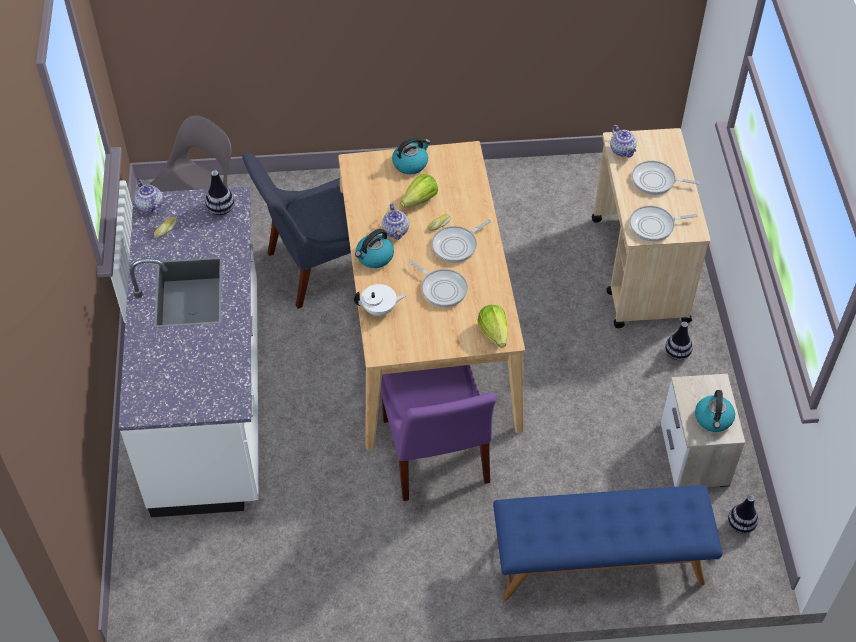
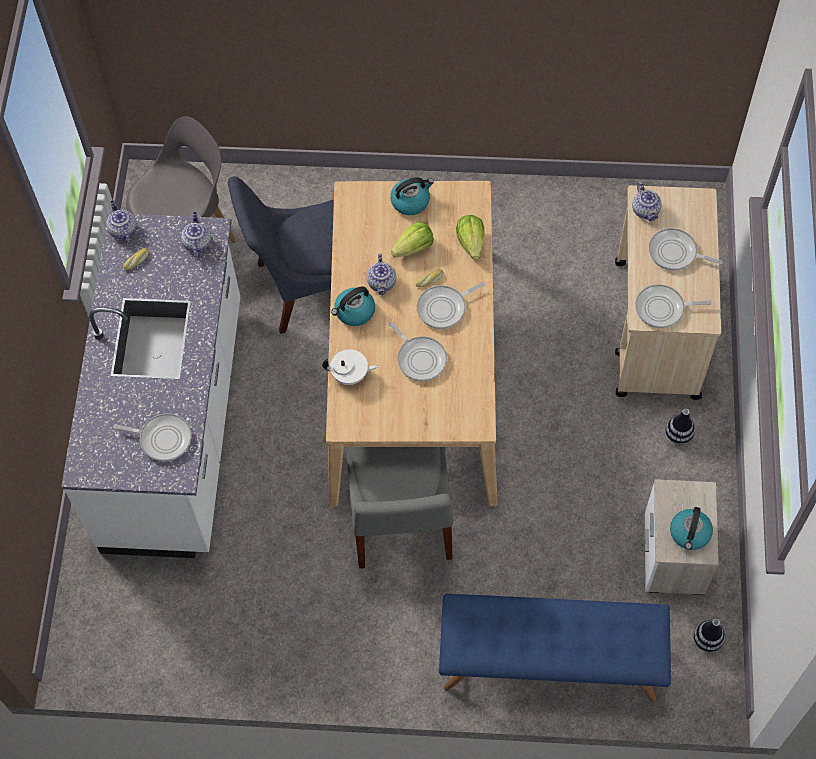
camera: 10 degrees right, 10 degrees up
vase [205,170,235,215] -> teapot [181,212,211,258]
purple chair [380,365,496,501] -> grey chair [346,447,453,569]
lettuce [478,305,508,348] -> lettuce moved to [456,215,484,260]
none -> frying pan [113,413,191,461]

